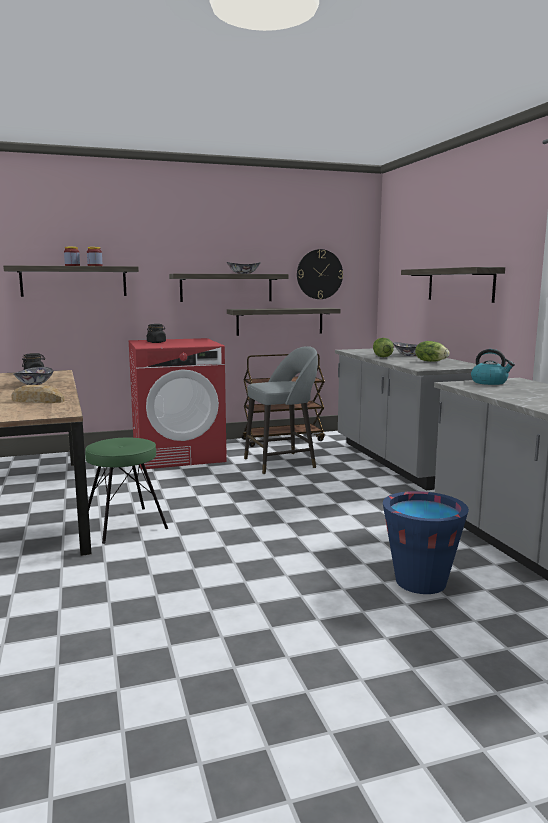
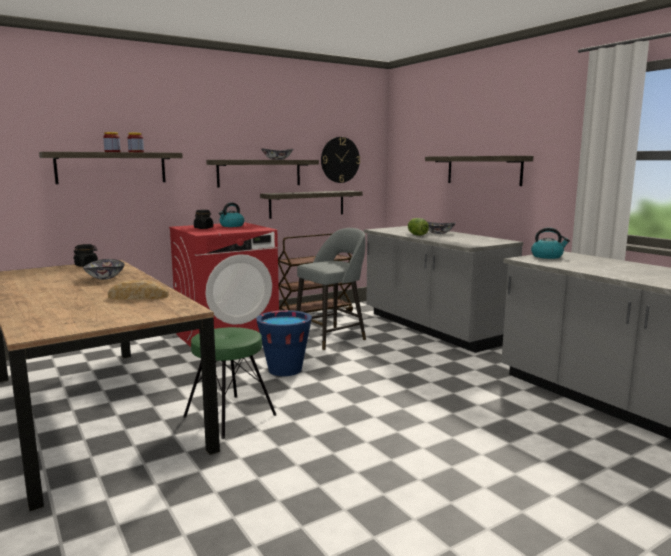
camera: 15 degrees left, 0 degrees up
blue bucket [383,491,469,594] -> blue bucket moved to [256,310,312,376]
lettuce [415,341,449,362] -> none
none -> kettle [219,203,244,227]

